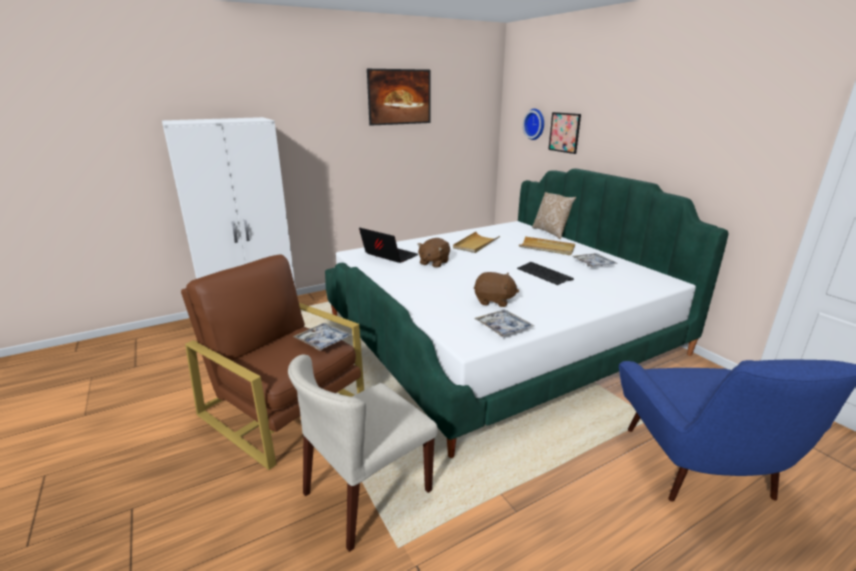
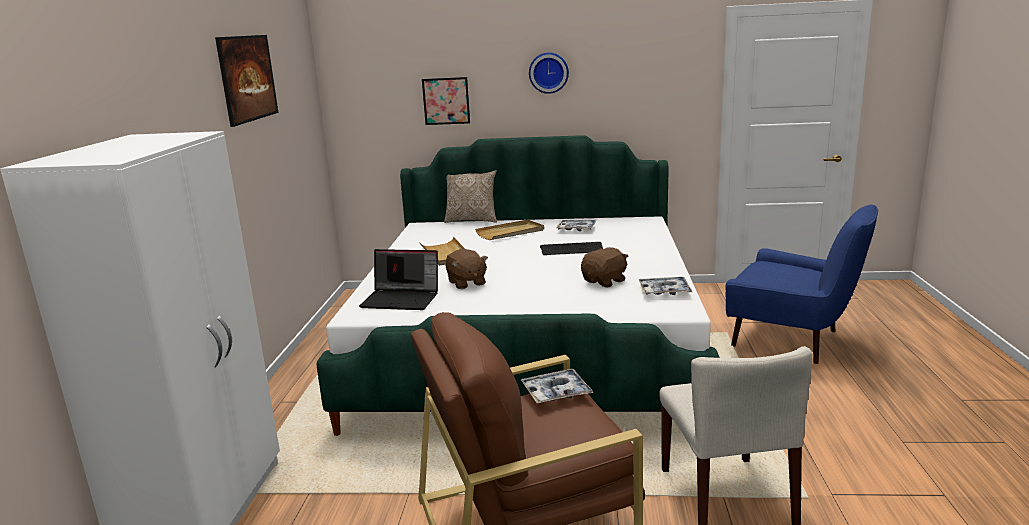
camera: 55 degrees left, 5 degrees down
laptop [359,228,418,263] -> laptop turned 150 degrees counterclockwise [359,249,438,310]
wall clock [523,109,544,140] -> wall clock moved to [529,52,569,94]

